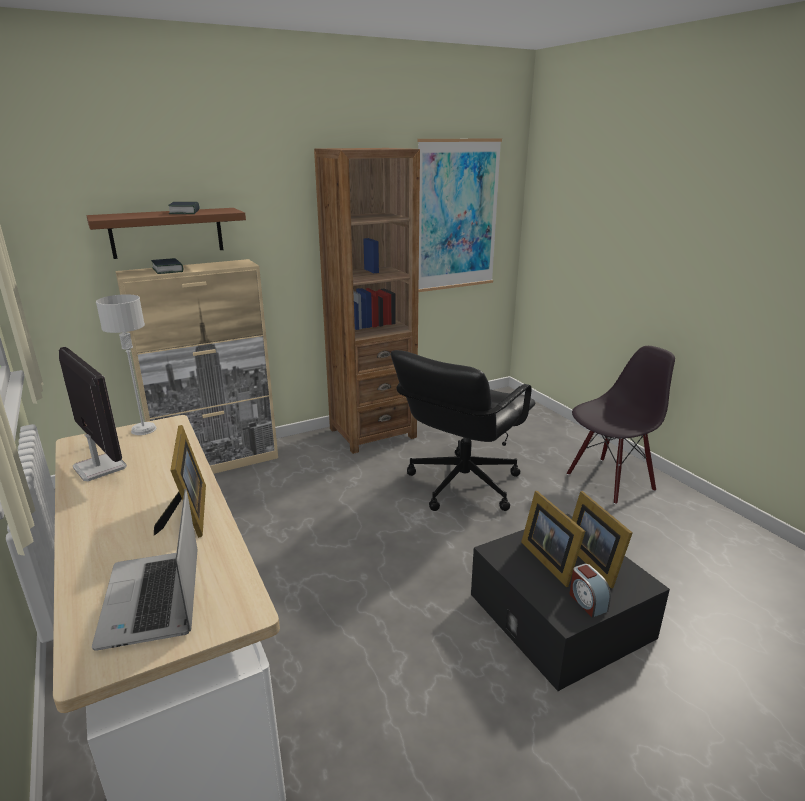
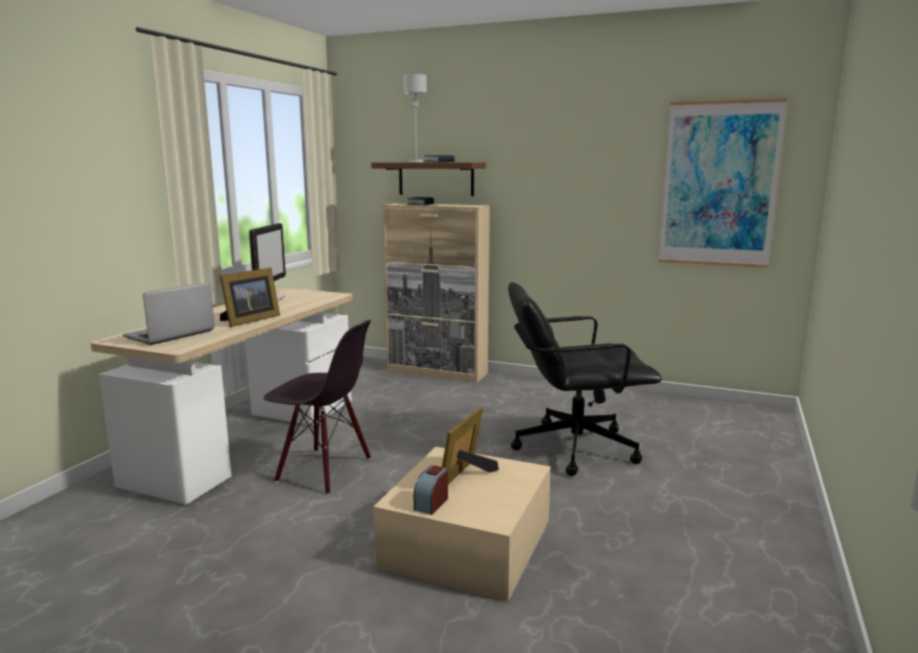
camera: 50 degrees right, 10 degrees down
grey table lamp [96,294,157,435] -> grey table lamp moved to [403,74,427,162]
brown bookcase [314,148,420,454] -> none
black storage box [471,514,670,691] -> beige storage box [374,447,551,602]
black chair [567,346,675,504] -> black chair moved to [264,320,371,495]
picture frame [572,491,633,588] -> none

